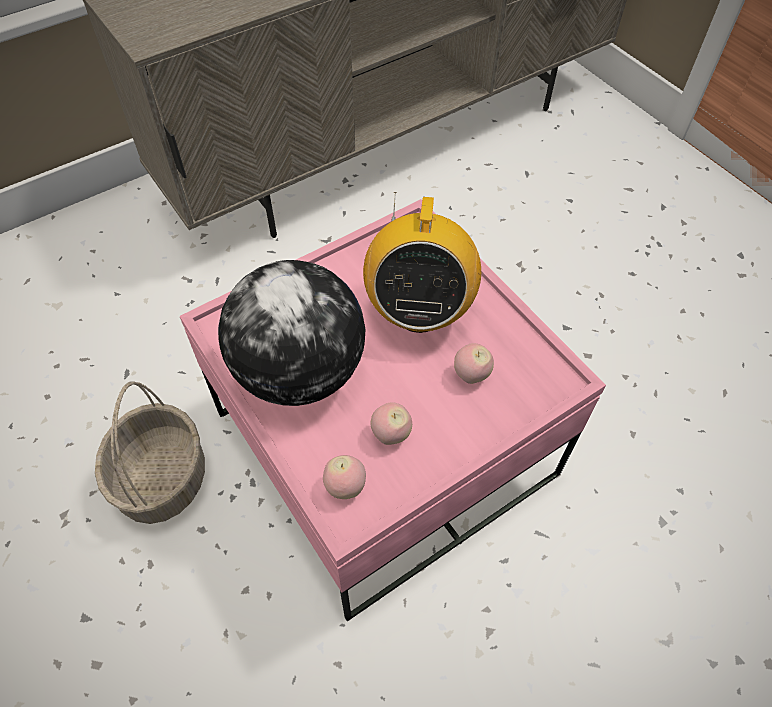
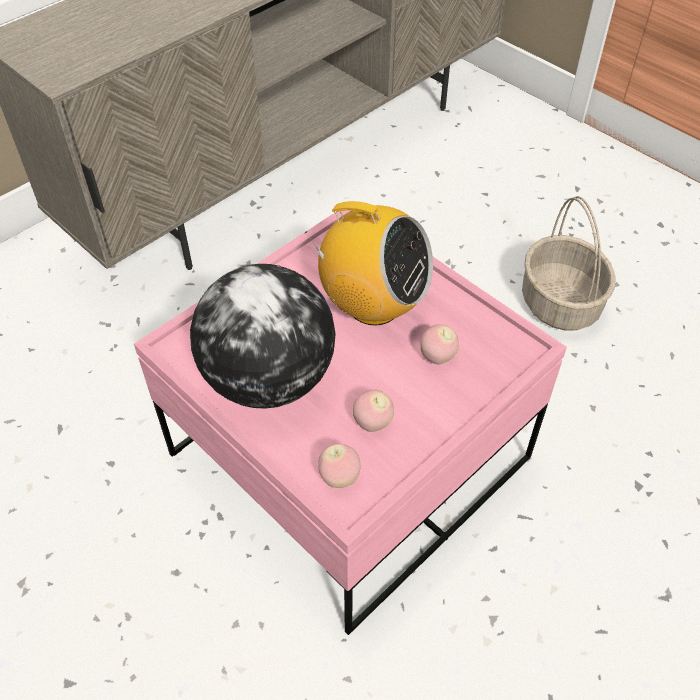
camera: 10 degrees left, 5 degrees down
basket [95,381,205,524] -> basket moved to [522,196,615,330]
radio [363,192,481,333] -> radio turned 60 degrees counterclockwise [305,201,433,326]

